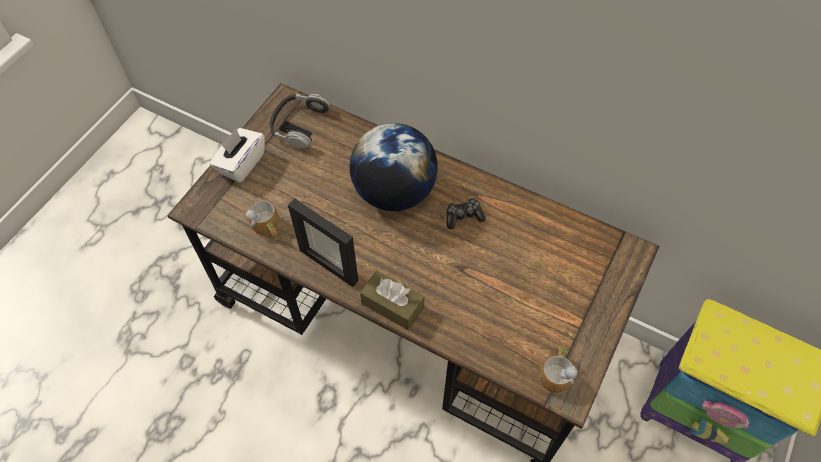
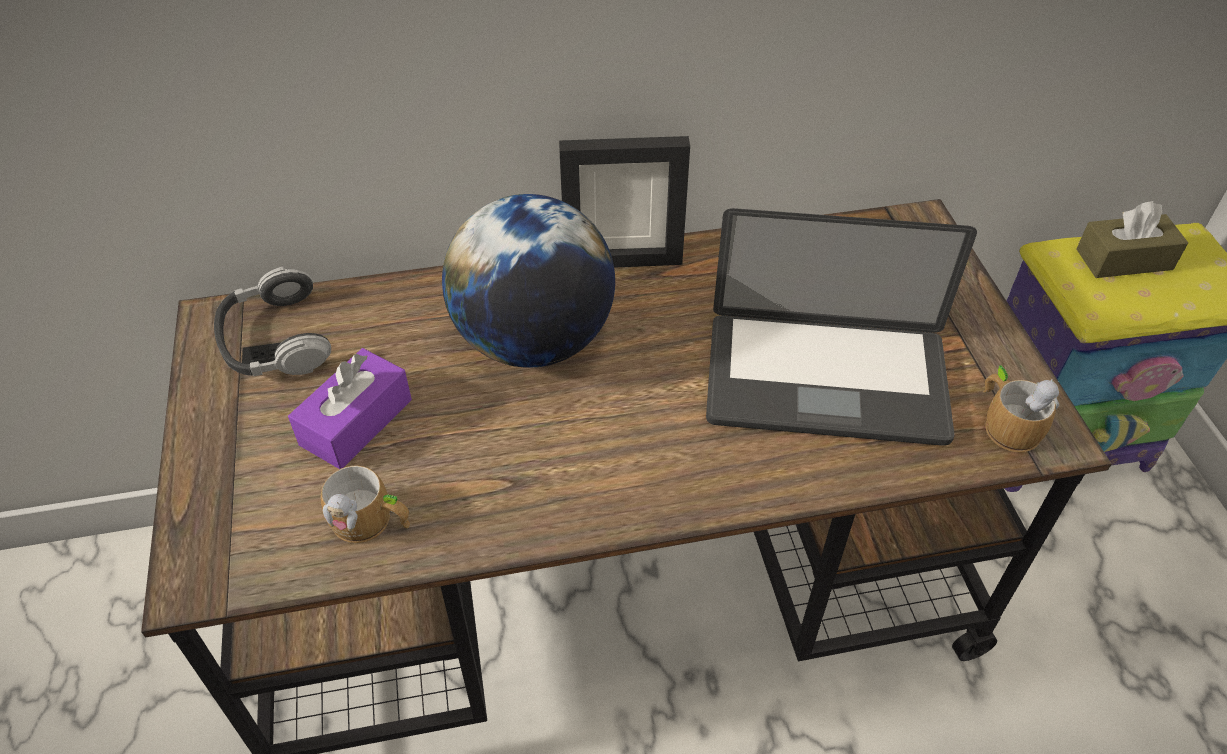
camera: 40 degrees left, 10 degrees down
white tissue box [210,128,265,183] -> none
picture frame [288,198,359,287] -> picture frame moved to [559,136,690,268]
brown tissue box [360,270,424,330] -> brown tissue box moved to [1076,201,1188,278]
game controller [447,198,486,229] -> none
none -> purple tissue box [288,348,412,469]
none -> laptop [706,208,977,446]

